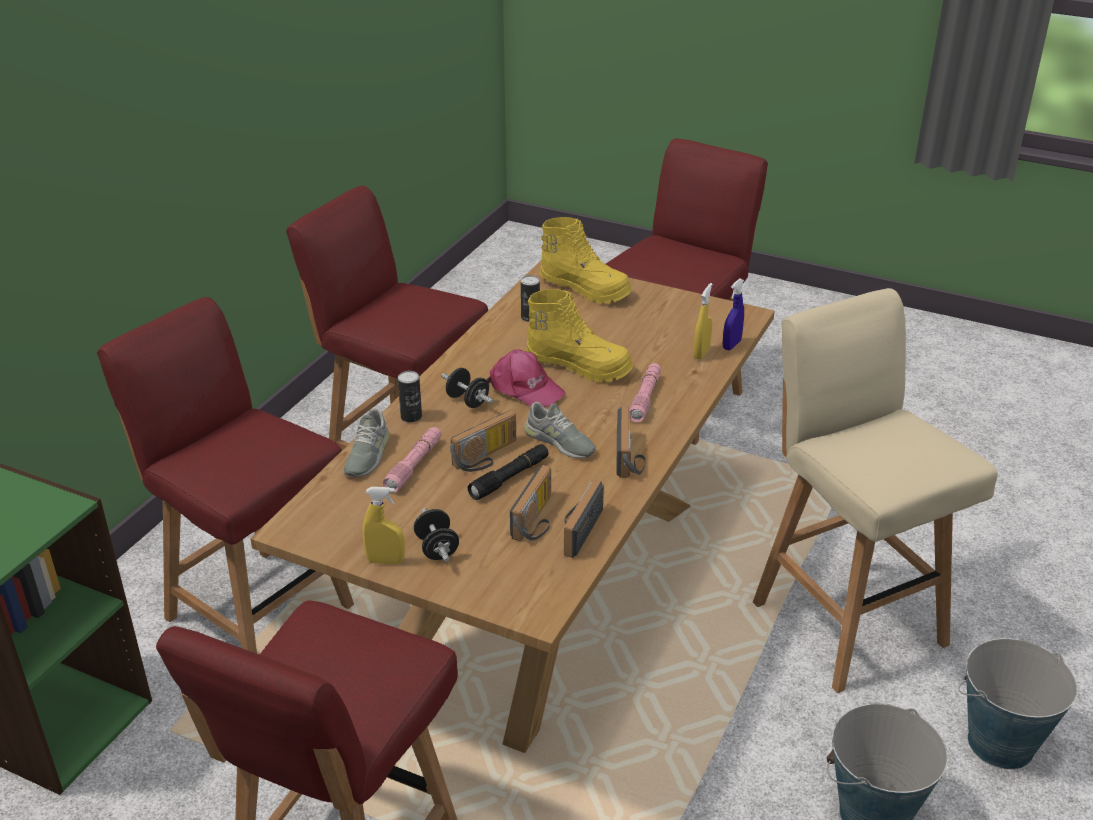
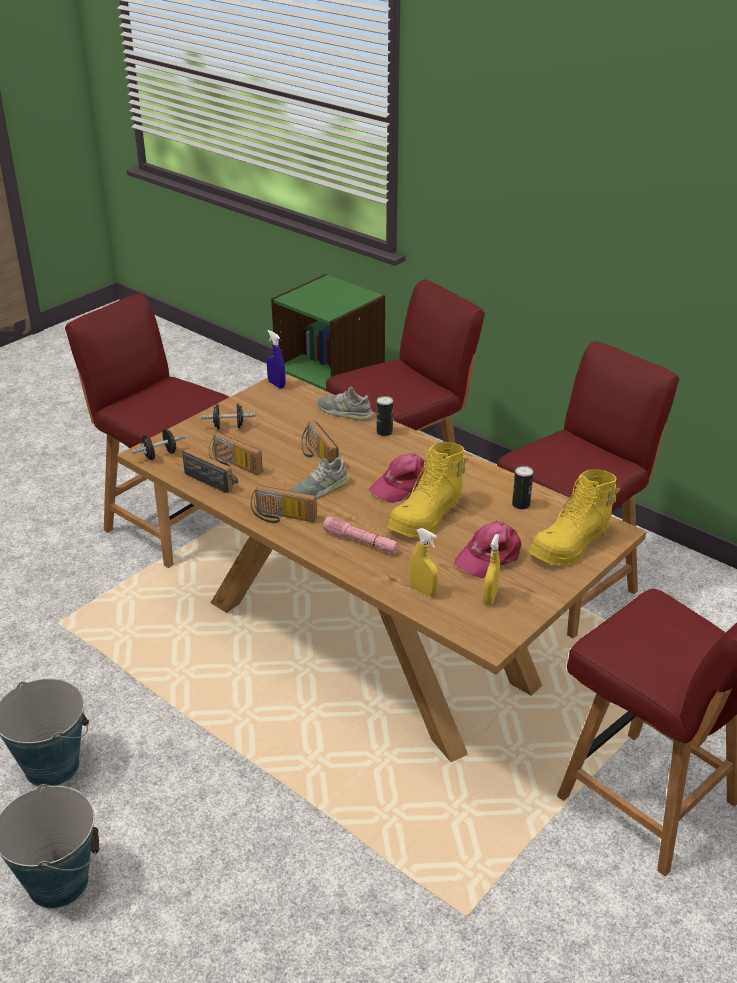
camera: 105 degrees right, 0 degrees up
yellow spray bottle [362,487,405,564] -> yellow spray bottle moved to [483,534,500,605]
pink flashlight [383,427,441,493] -> none
black dumbbell [441,368,493,408] -> black dumbbell moved to [131,429,185,460]
black flashlight [468,444,549,500] -> none
blue spray bottle [723,278,744,350] -> blue spray bottle moved to [267,330,286,389]
beige stool [753,288,998,693] -> none
none -> pink cap [454,521,522,578]

